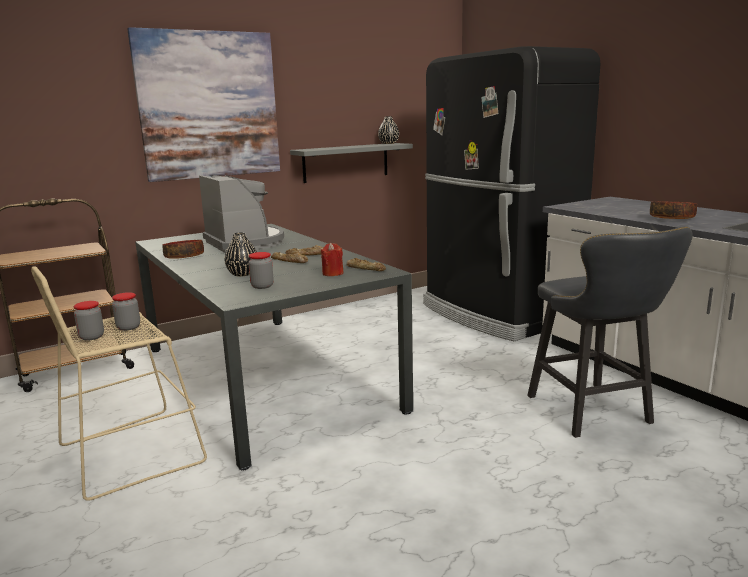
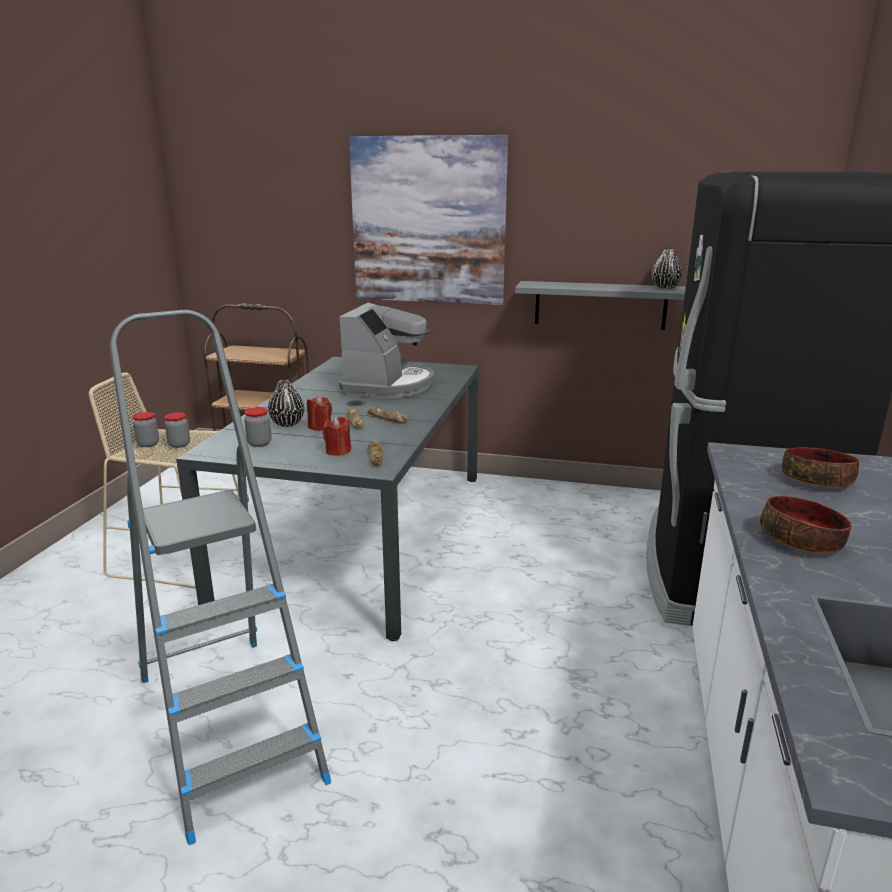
camera: 45 degrees right, 5 degrees up
bowl [162,240,204,259] -> bowl moved to [782,447,859,487]
grey stool [527,227,693,438] -> none
none -> grey step ladder [110,310,331,845]
none -> red candle [307,396,332,431]

